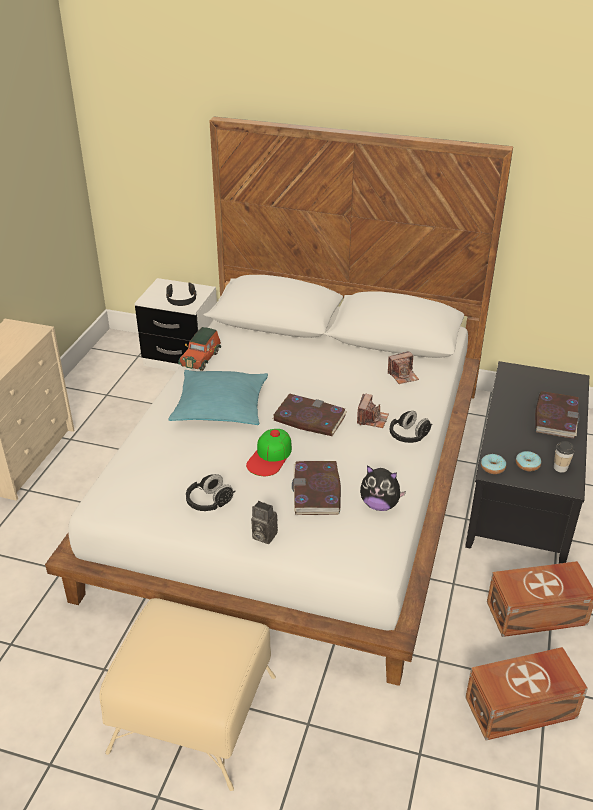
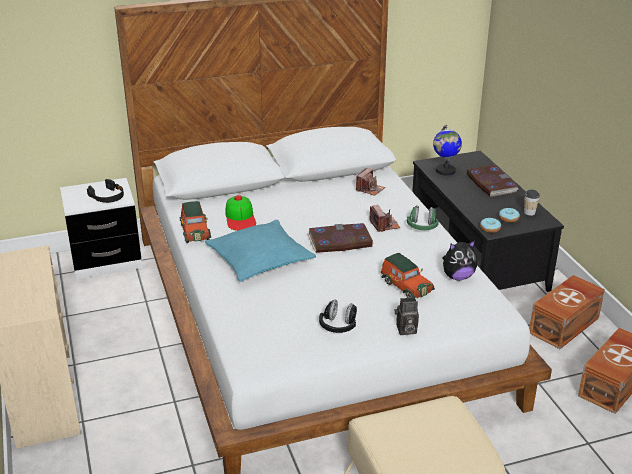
camera: 35 degrees left, 5 degrees down
cap [246,429,292,476] -> cap moved to [226,195,256,231]
book [292,461,341,515] -> toy car [381,253,435,298]
black headphones [390,411,433,443] -> green headphones [407,205,439,230]
none -> globe [433,125,462,176]

